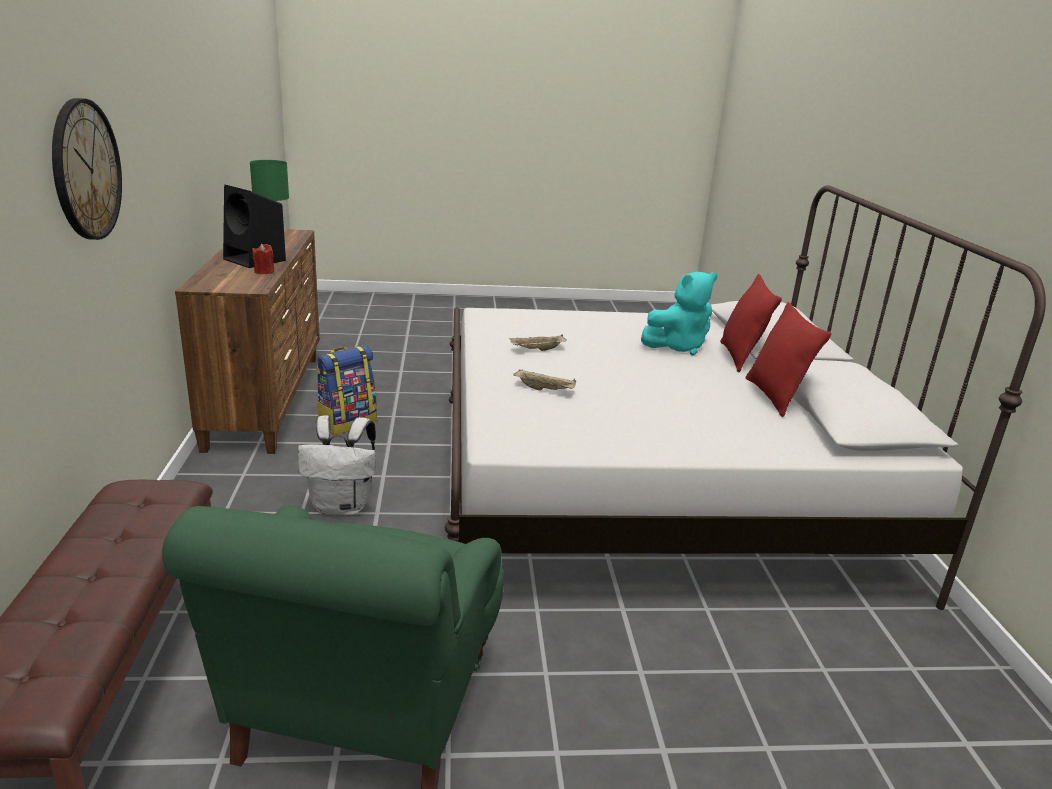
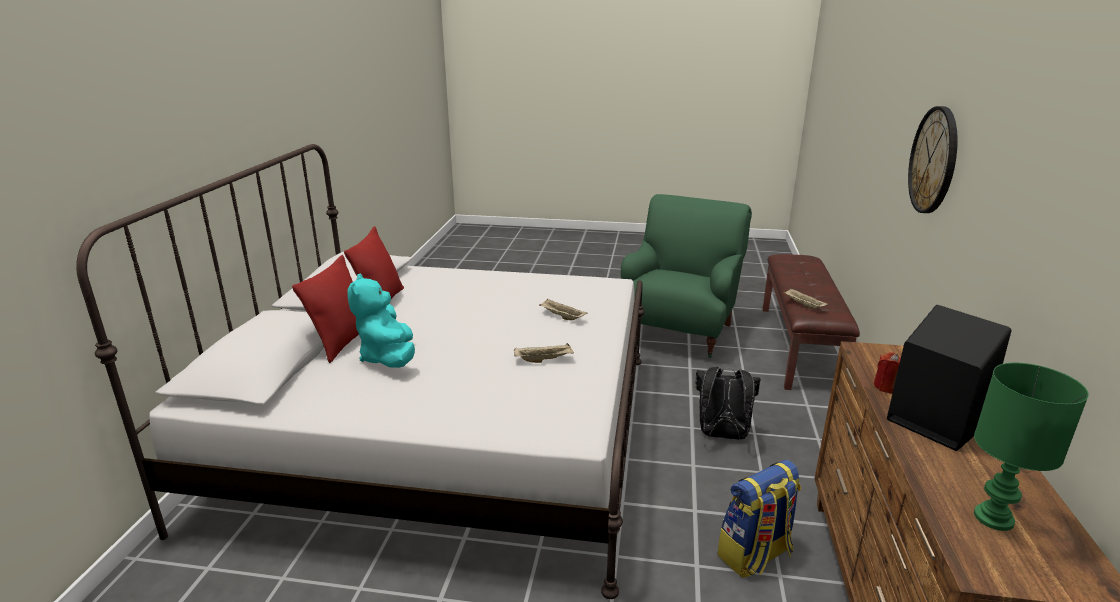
camera: 165 degrees left, 0 degrees up
white backpack [298,415,376,516] -> black backpack [696,367,761,439]
turquoise plush toy [641,272,717,356] -> turquoise plush toy turned 90 degrees counterclockwise [347,273,415,368]
none -> beige tray [784,289,828,309]

